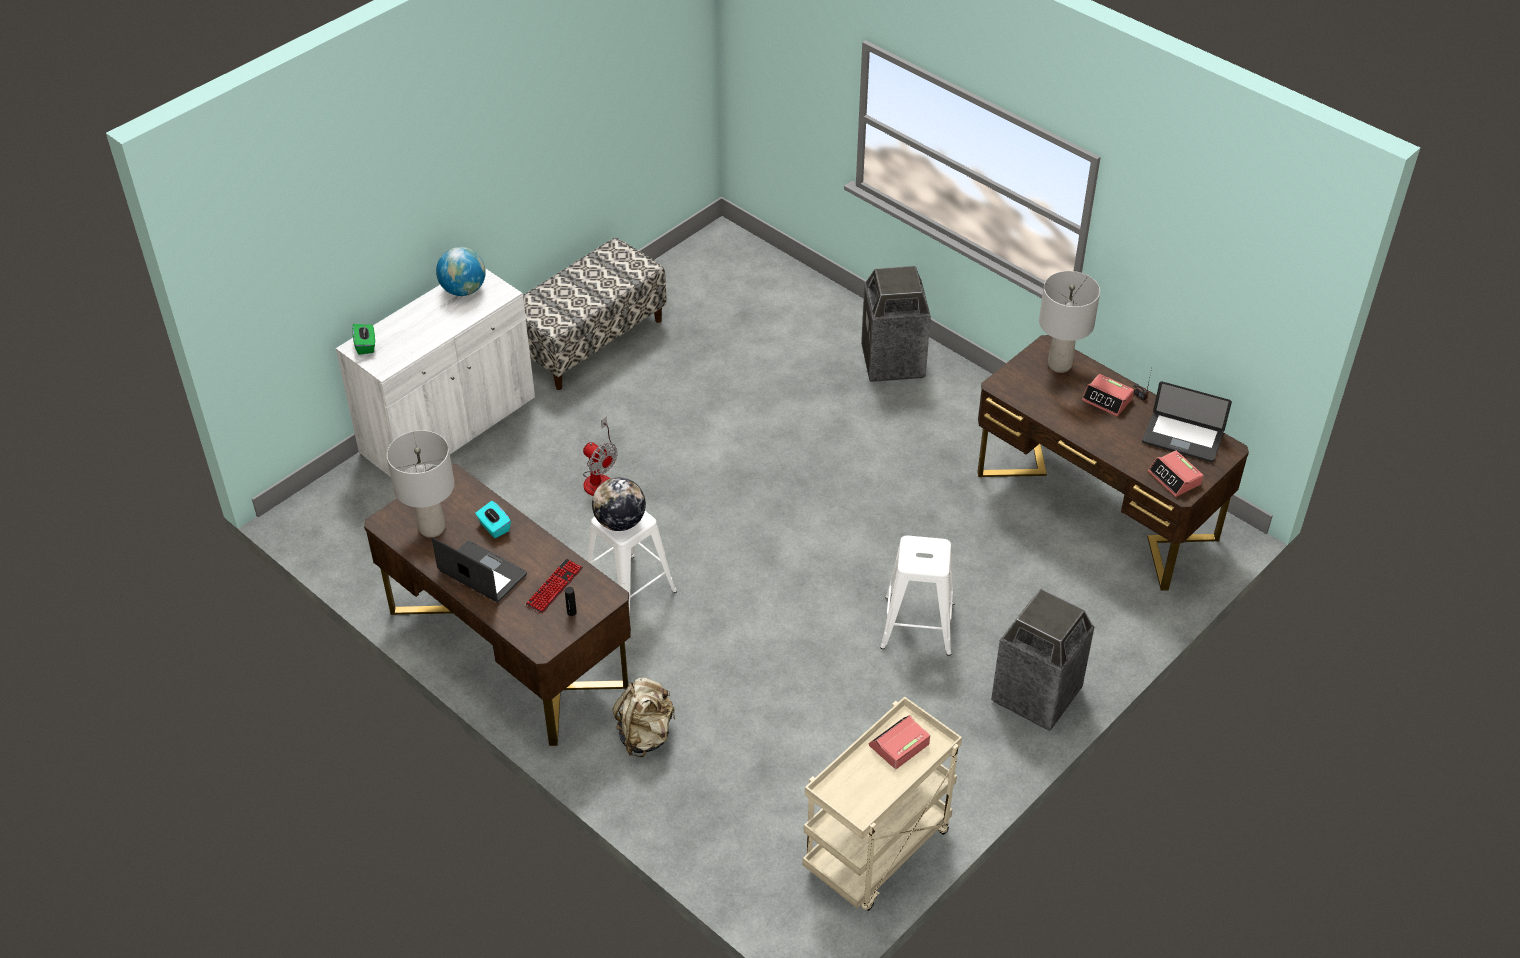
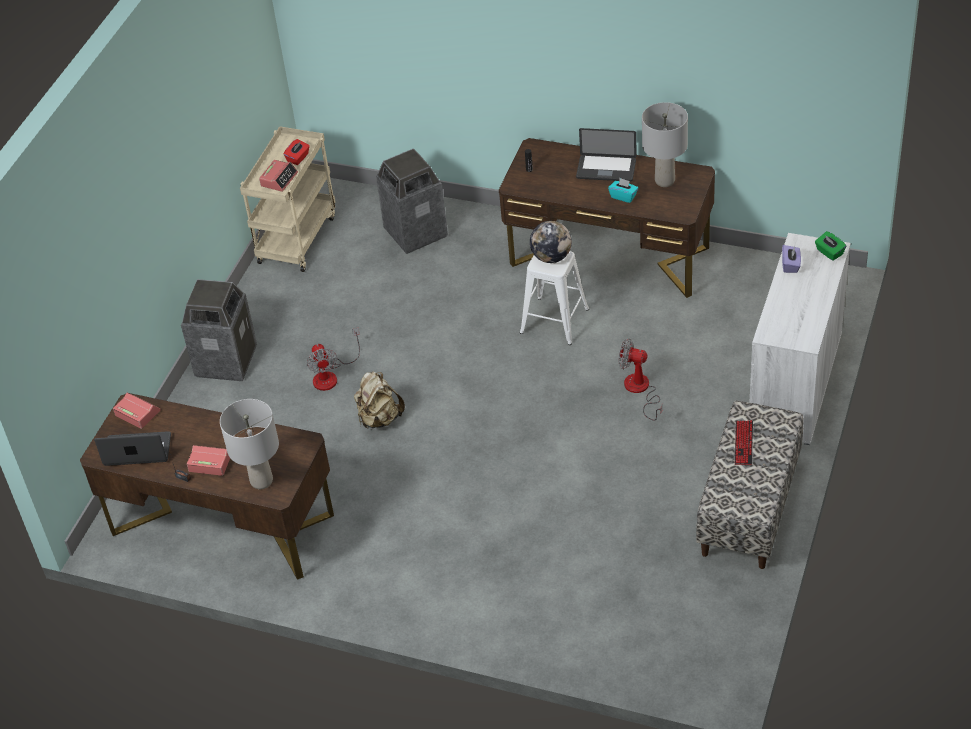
camera: 160 degrees right, 0 degrees up
globe [436,247,486,296] -> none
keyboard [526,559,583,614] -> keyboard moved to [735,420,753,465]
beige backpack [612,677,676,757] -> beige backpack moved to [354,372,405,429]
trash can [861,266,931,382] -> trash can moved to [376,148,448,254]
white stool [880,536,955,656] -> fan [306,328,360,391]
none -> red tissue box [284,139,310,165]
none -> purple tissue box [782,245,801,273]

